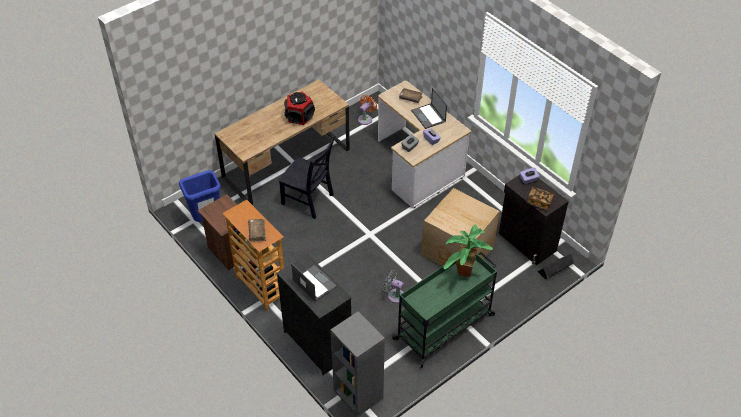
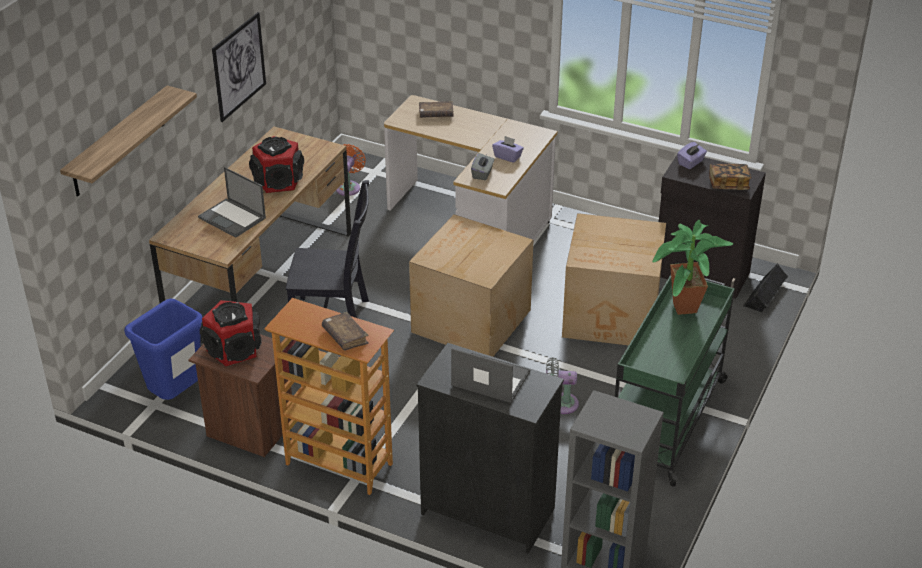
camera: 25 degrees left, 10 degrees down
laptop [411,88,447,129] -> laptop moved to [198,167,266,238]
none -> shelf [60,85,197,197]
none -> speaker [200,300,262,366]
none -> picture [212,12,266,122]
none -> cardboard box [409,214,533,357]

